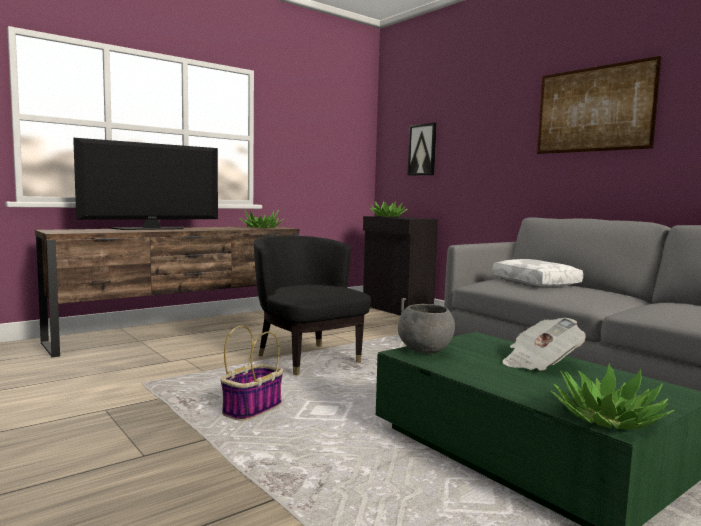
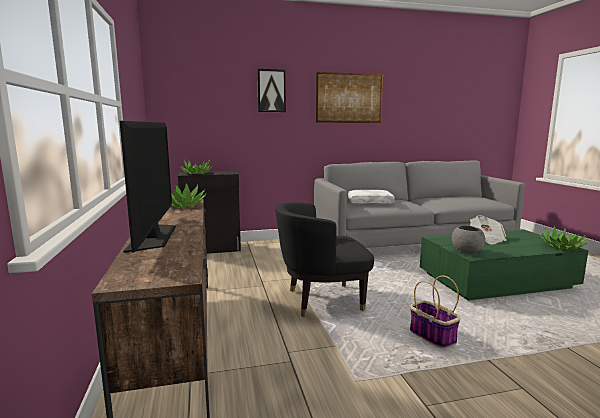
camera: 65 degrees left, 5 degrees up
picture [407,123,437,176] -> picture moved to [257,69,286,112]

